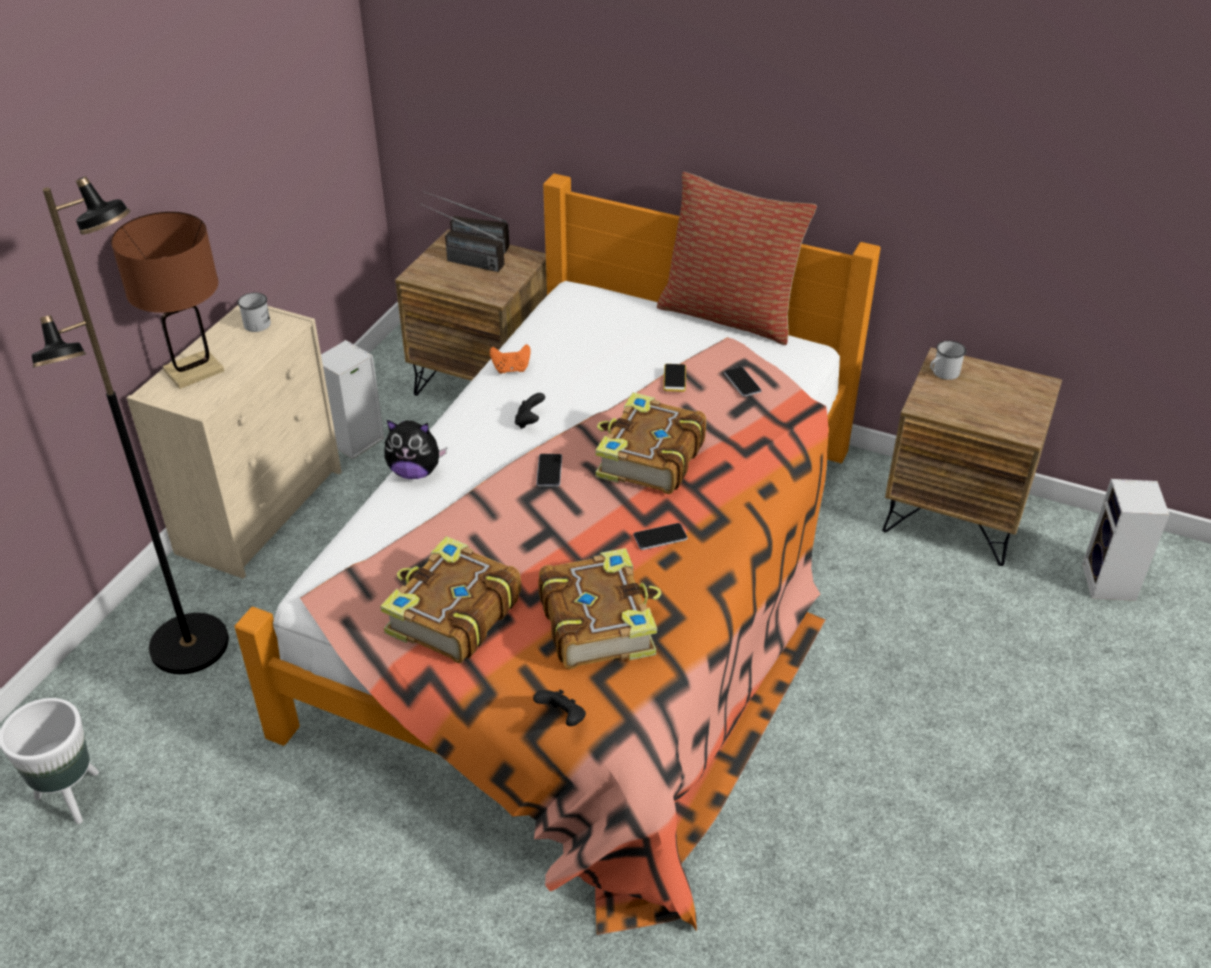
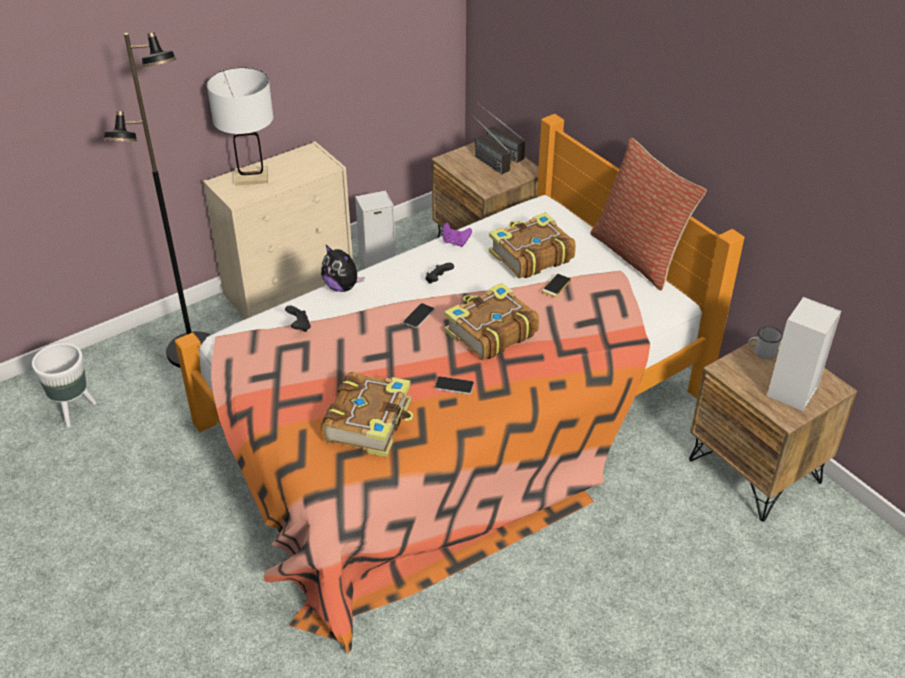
camera: 30 degrees right, 0 degrees up
brown table lamp [111,212,224,389] -> white table lamp [207,67,273,186]
white mug [237,293,271,332] -> none
book [380,536,521,663] -> book moved to [489,212,576,278]
orange game controller [490,344,531,374] -> purple game controller [443,223,472,247]
black game controller [533,690,586,726] -> black game controller moved to [285,305,311,332]
phone [724,367,762,397] -> none
speaker [1082,479,1169,601] -> speaker moved to [767,297,841,411]

